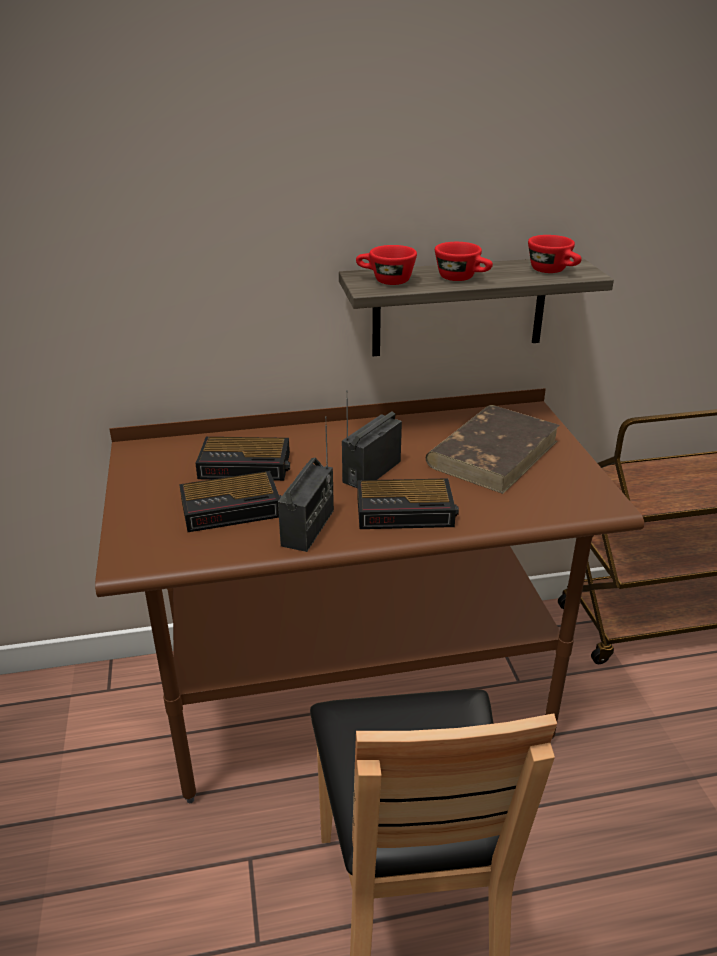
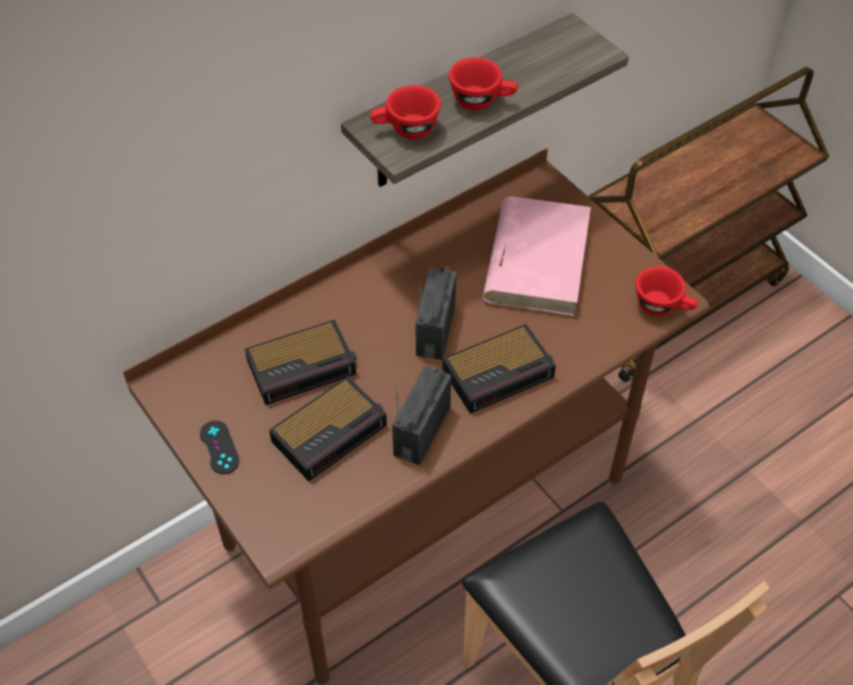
camera: 25 degrees left, 20 degrees up
radio [278,416,334,552] -> radio turned 150 degrees counterclockwise [392,366,451,465]
brown book [426,405,560,494] -> pink book [483,197,591,316]
red cup [528,235,582,273] -> red cup moved to [636,266,698,316]
none -> black game controller [200,421,239,474]

